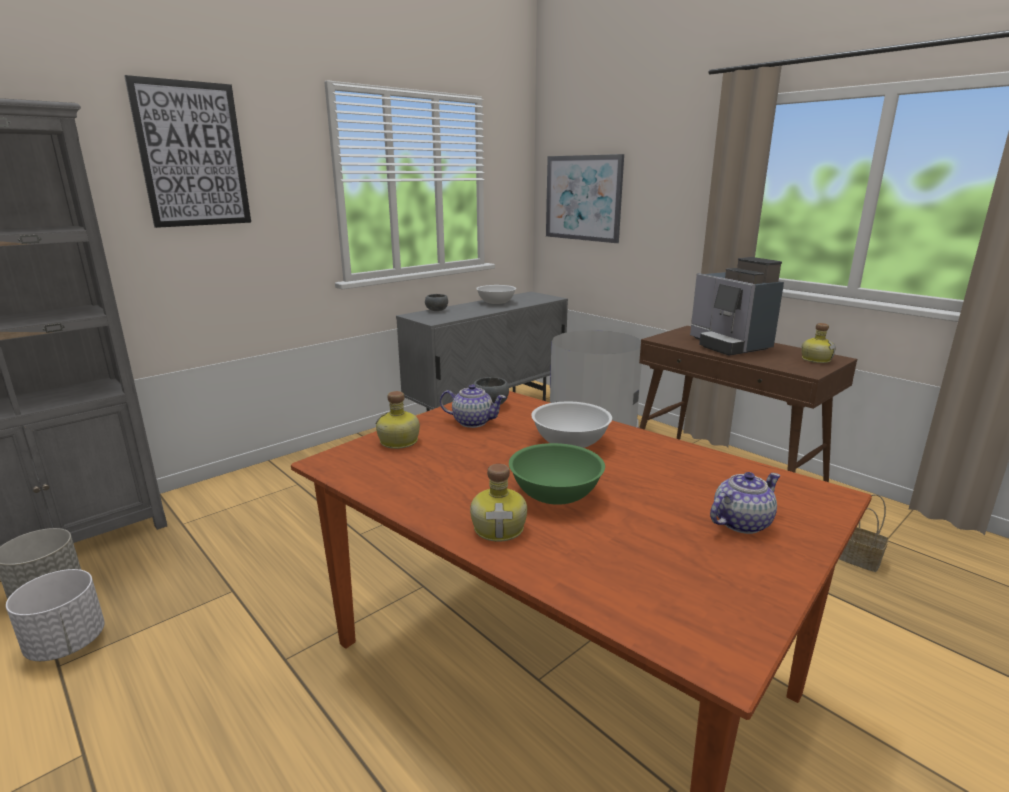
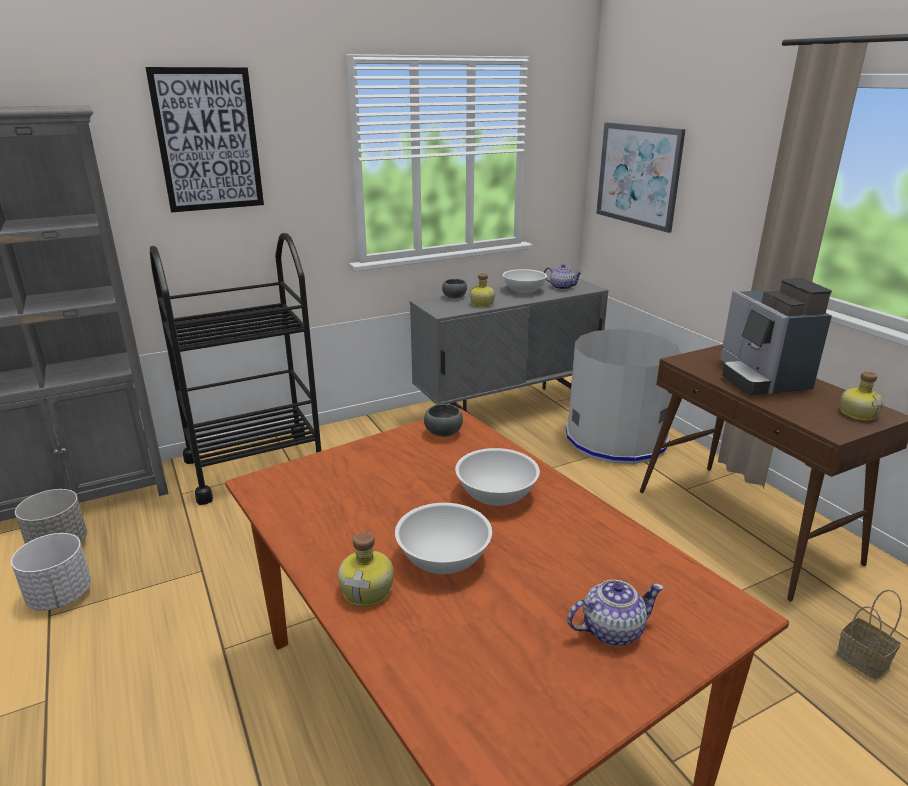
camera: 15 degrees right, 5 degrees up
bottle [375,391,420,449] -> bottle moved to [470,273,495,307]
teapot [440,384,506,428] -> teapot moved to [544,264,583,290]
green bowl [509,443,605,505] -> white bowl [395,503,492,574]
none -> black cart [150,233,321,505]

